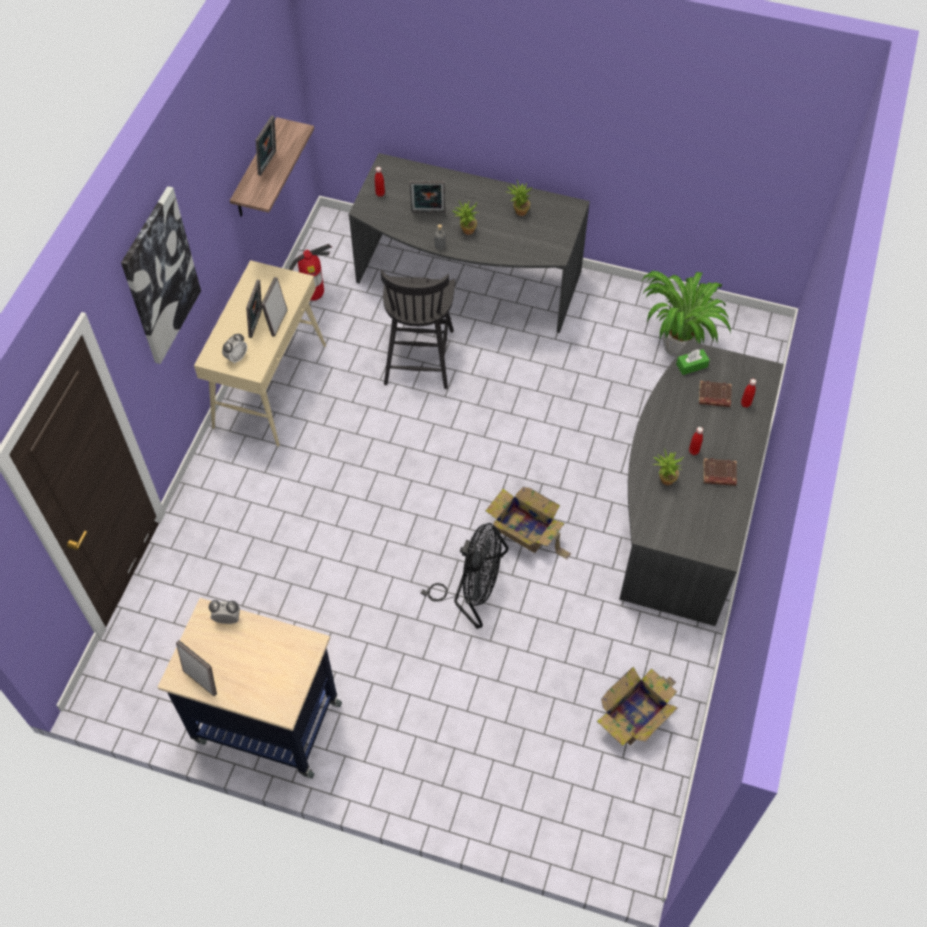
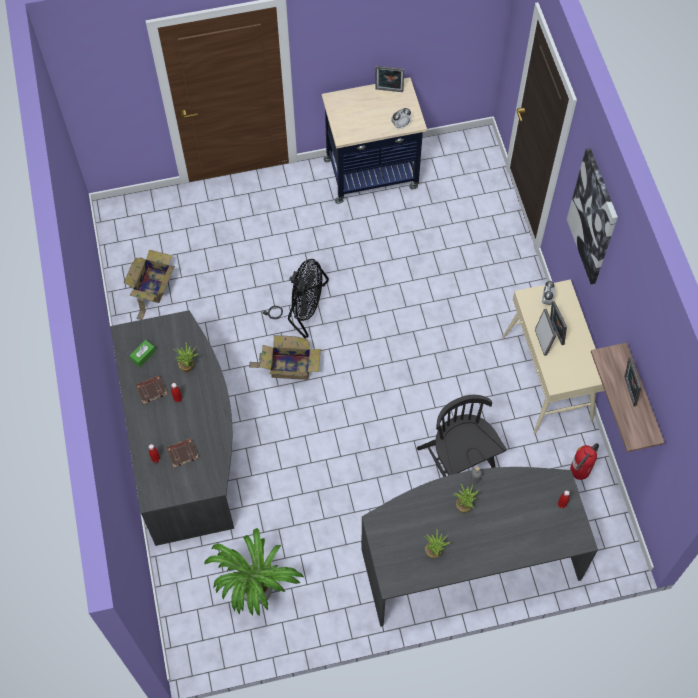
camera: 150 degrees right, 5 degrees up
picture frame [410,181,445,213] -> none
black fan [420,523,509,629] -> black fan turned 150 degrees counterclockwise [263,259,329,338]
green tissue box [676,349,710,375] -> green tissue box moved to [130,340,156,367]

